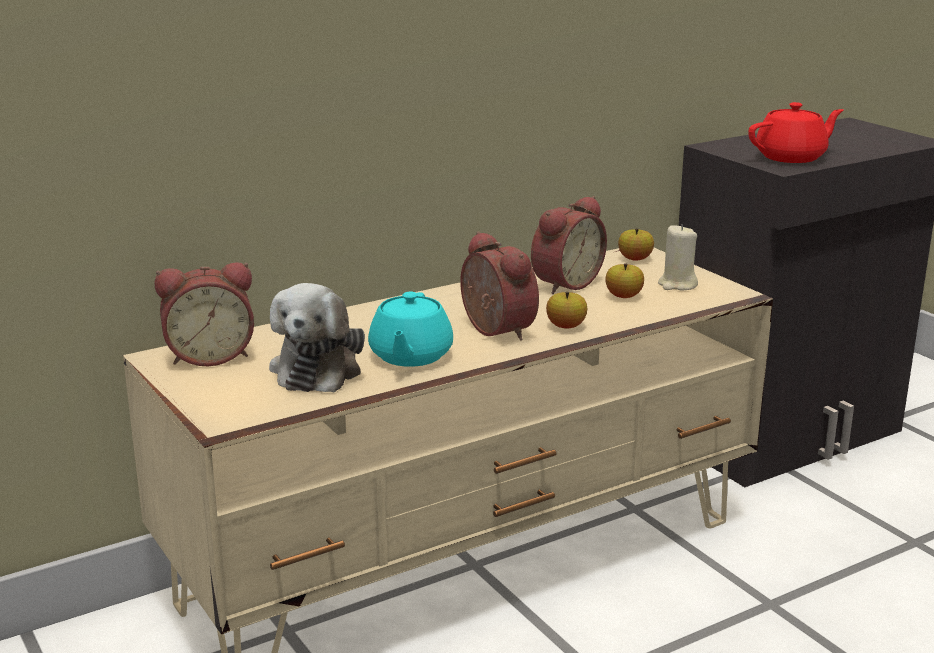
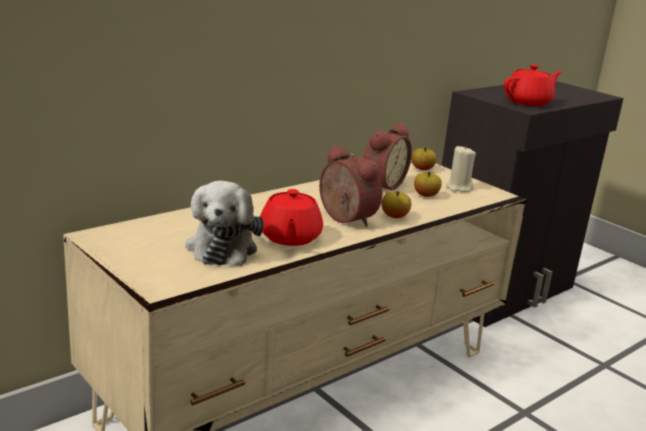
camera: 10 degrees left, 0 degrees up
alarm clock [155,262,254,366] -> none
turquoise teapot [368,292,453,367] -> red teapot [260,189,323,246]

